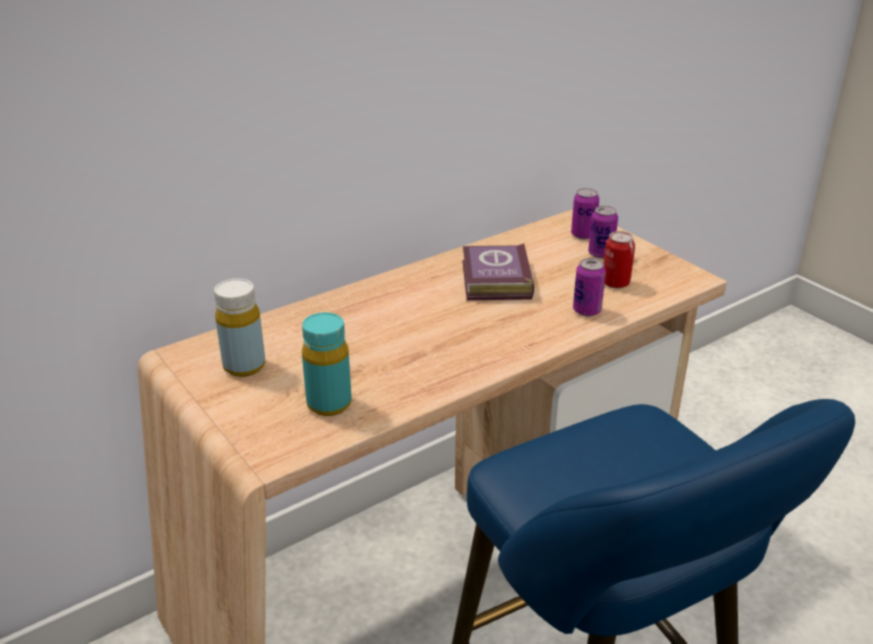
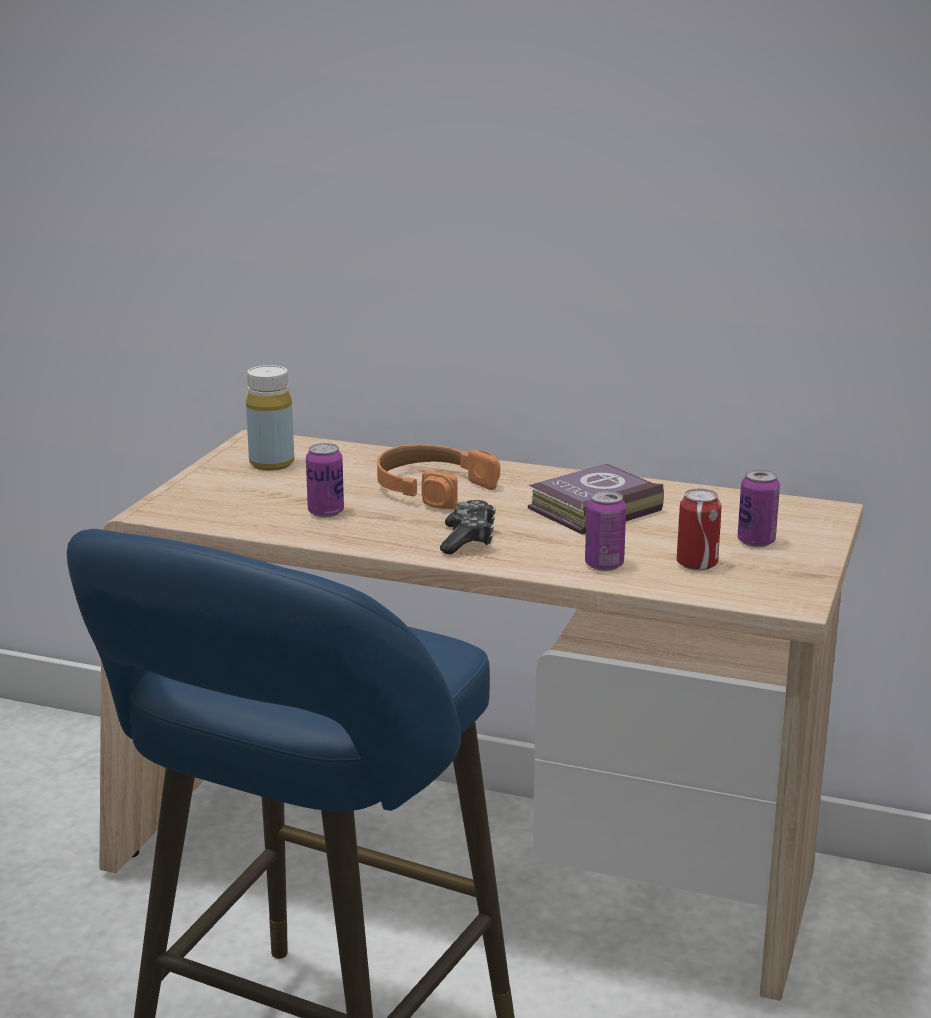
camera: 55 degrees right, 10 degrees down
turquoise bottle [302,312,352,416] -> none
can [571,188,599,239] -> can moved to [306,443,344,517]
none -> orange headphones [377,444,500,509]
none -> game controller [440,500,496,554]

